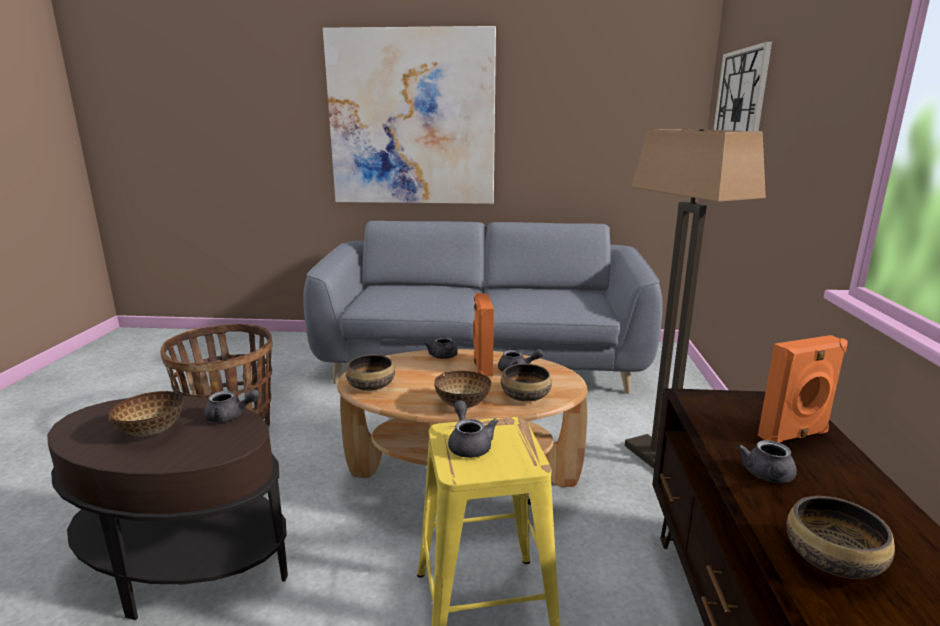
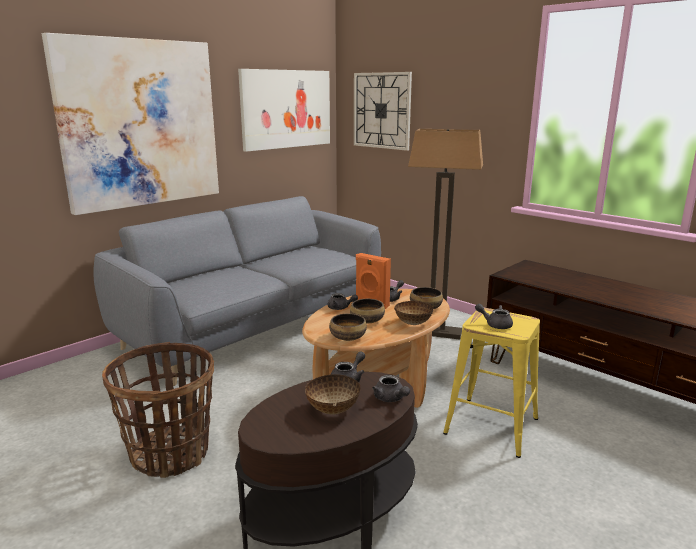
camera: 50 degrees left, 0 degrees up
grey teapot [737,440,797,483] -> grey teapot moved to [372,375,410,402]
orange speaker [758,335,847,443] -> none
bowl [786,496,895,579] -> bowl moved to [350,299,385,323]
none -> picture [238,69,330,152]

